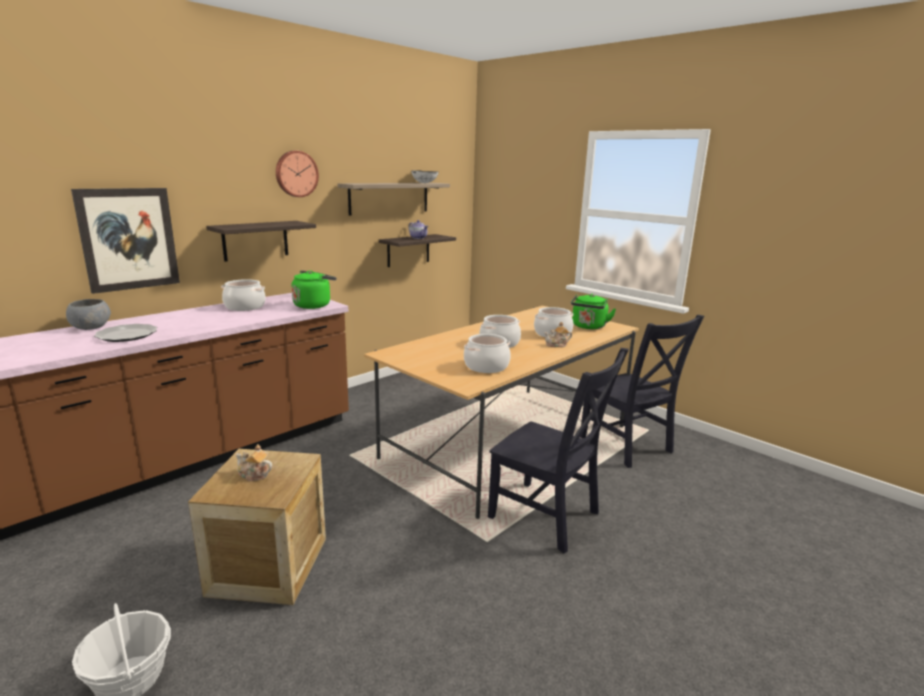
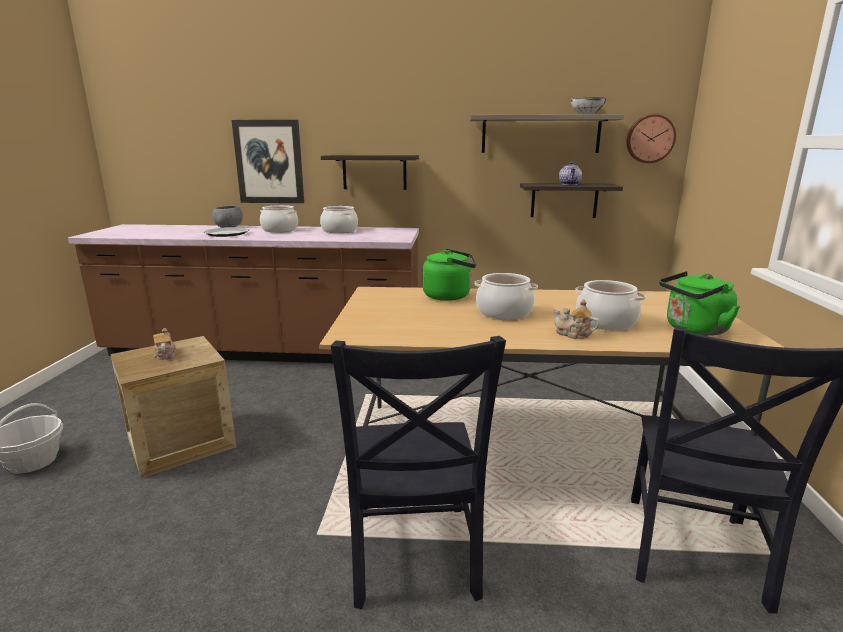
camera: 50 degrees right, 0 degrees up
wall clock [276,151,319,197] -> wall clock moved to [626,114,676,163]
green kettle [291,270,337,309] -> green kettle moved to [423,249,476,301]
cooking pot [464,334,511,373] -> cooking pot moved to [260,205,298,233]

